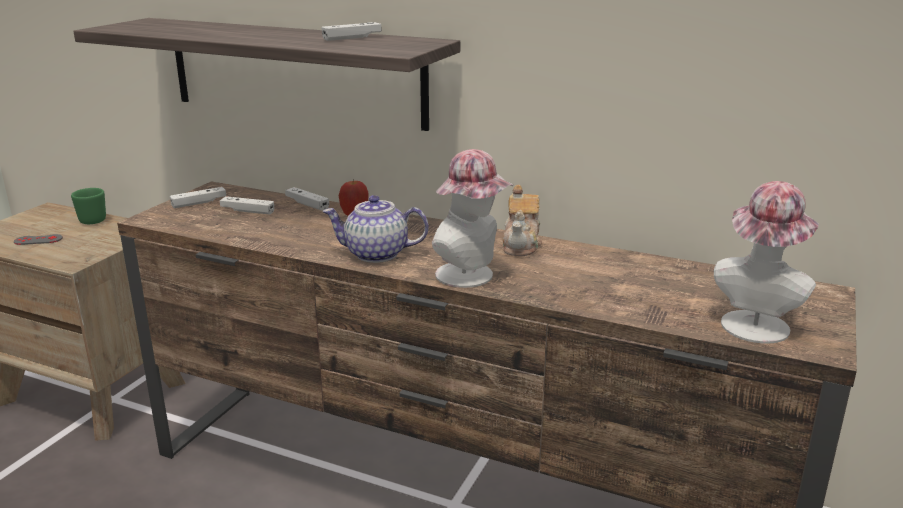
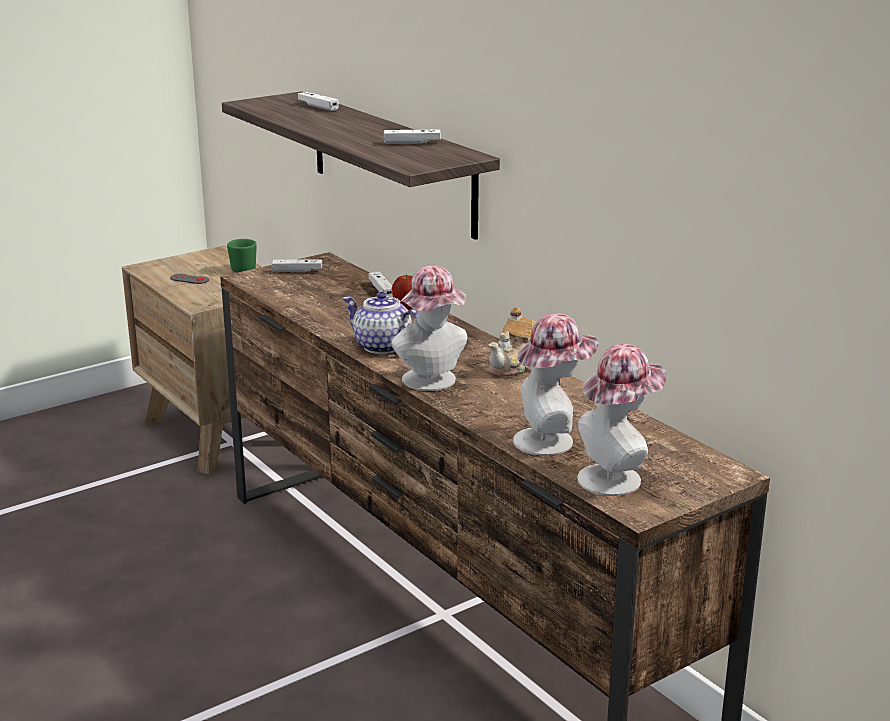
camera: 30 degrees right, 0 degrees up
white game controller [220,196,274,215] -> white game controller moved to [298,92,339,111]
none -> hat [513,313,599,456]

